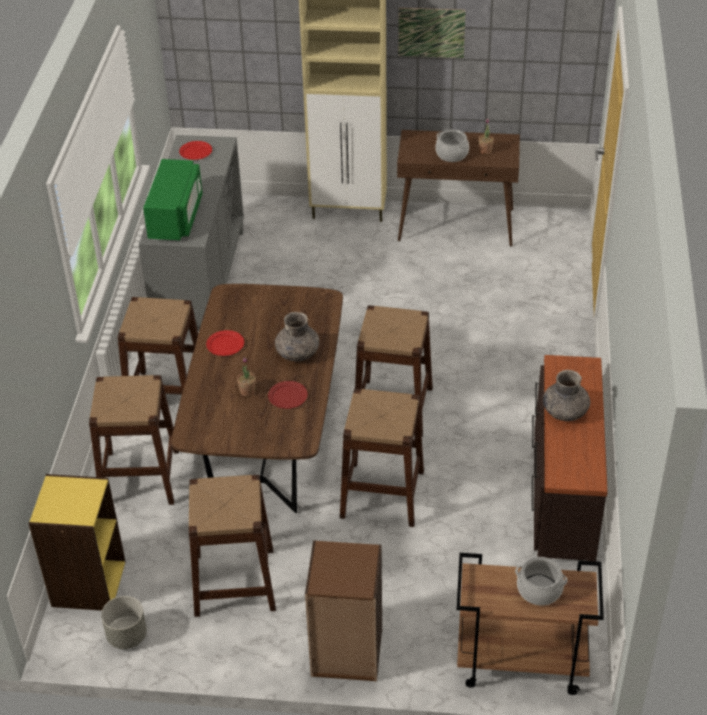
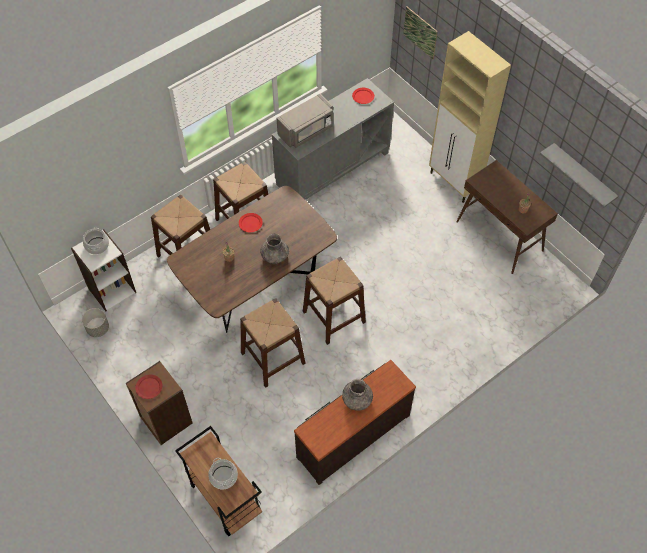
camera: 45 degrees right, 15 degrees up
yellow bookcase [29,474,126,611] -> white bookcase [71,229,136,311]
green microwave [143,159,202,240] -> grey microwave [276,94,333,148]
brown stool [189,475,276,617] -> none
red plate [268,381,308,409] -> red plate moved to [135,375,162,399]
picture [398,8,466,58] -> picture moved to [403,7,438,59]
cooking pot [436,129,469,162] -> cooking pot moved to [83,227,109,255]
none -> grey shelf [540,143,618,208]

